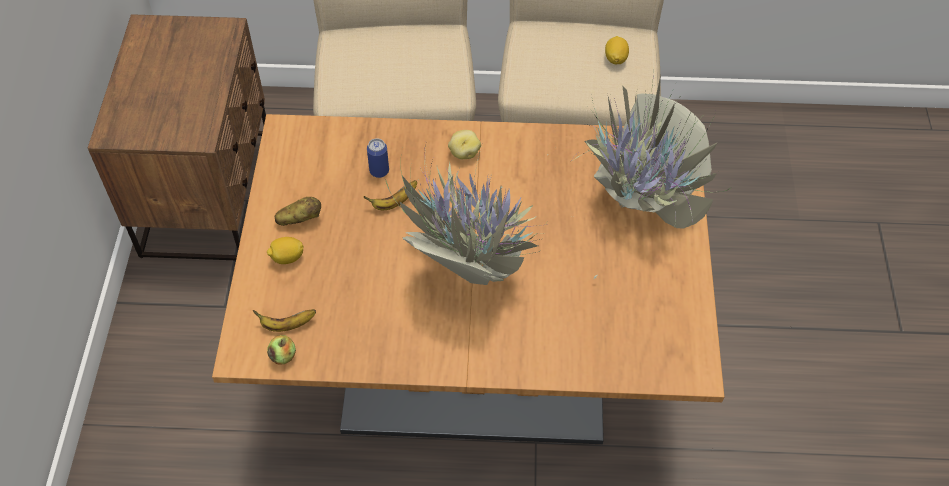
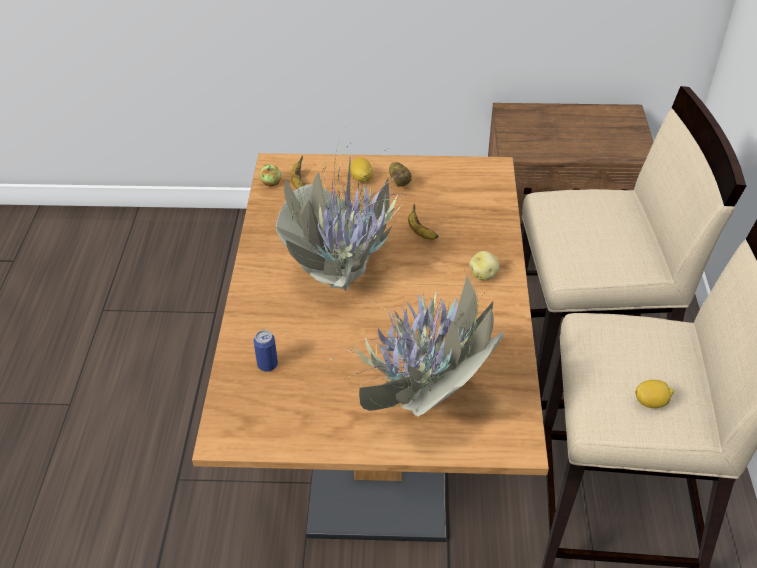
camera: 90 degrees right, 10 degrees down
can [367,138,389,178] -> can moved to [254,330,278,372]

